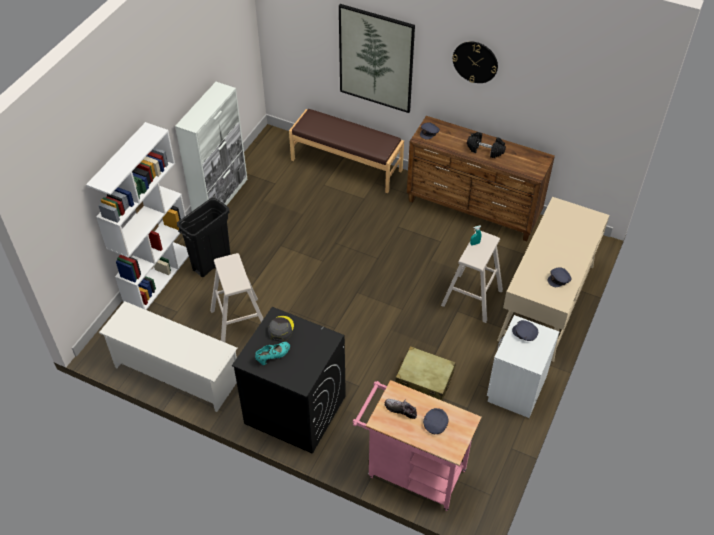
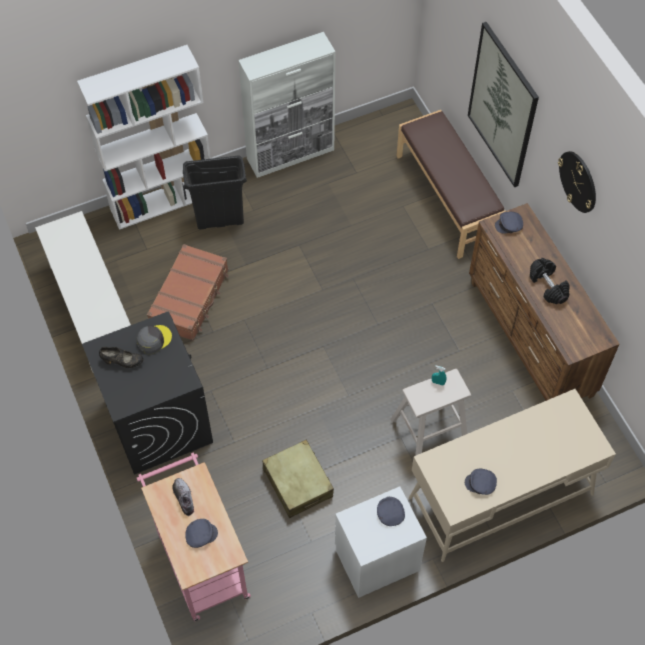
camera: 40 degrees right, 10 degrees up
beige stool [210,253,264,342] -> brown suitcase [147,244,229,341]
turquoise shoe [255,342,290,365] -> black shoe [99,347,144,368]

